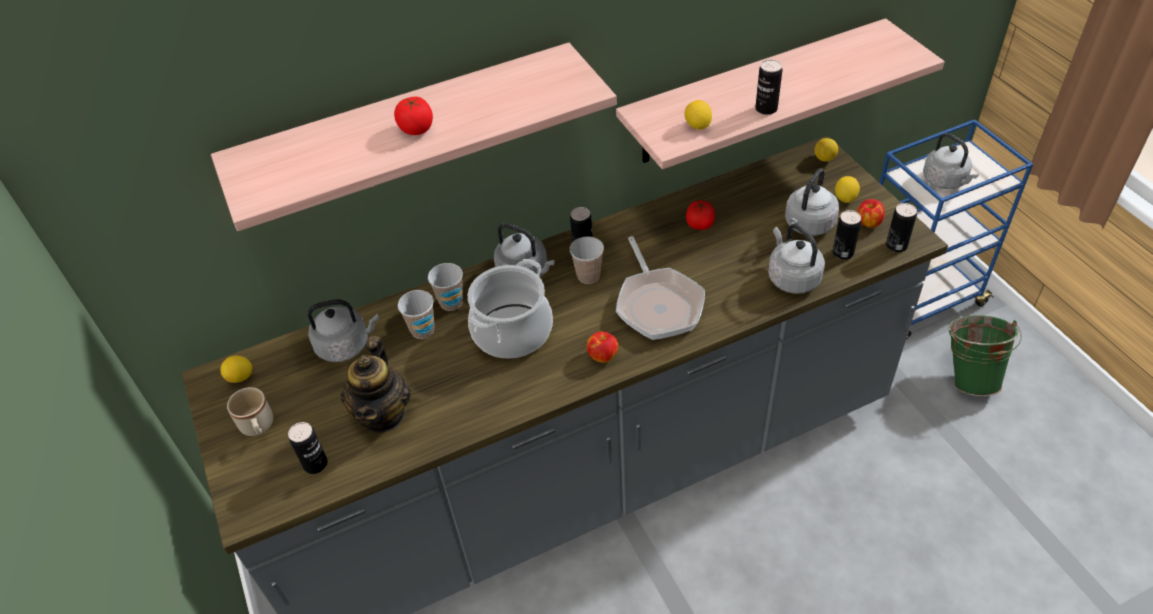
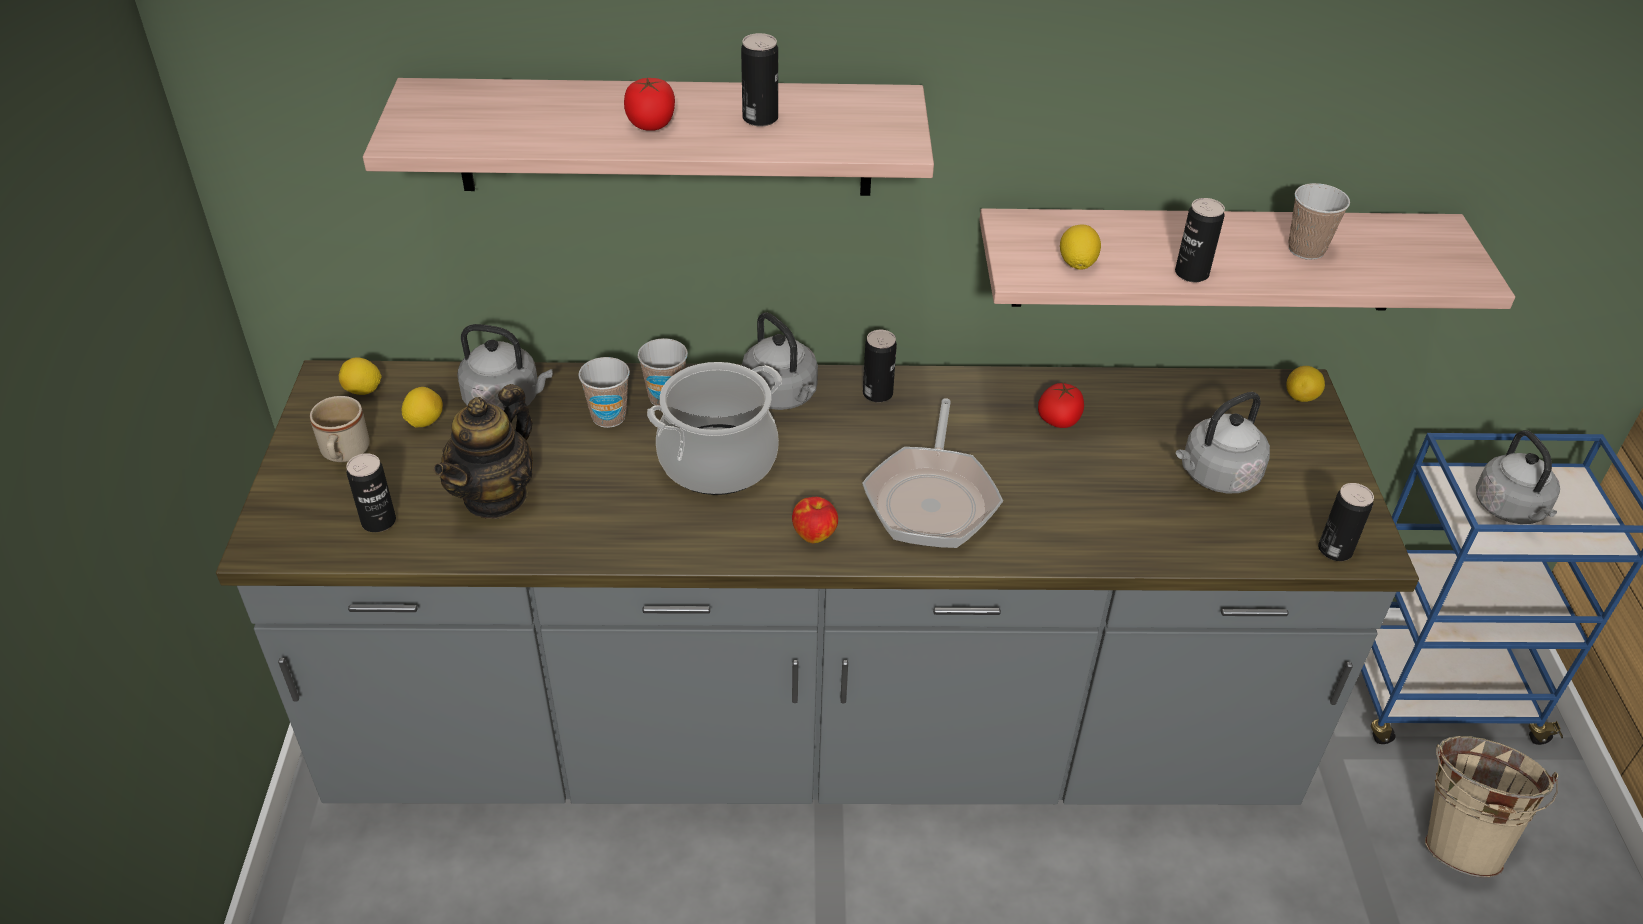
camera: 20 degrees right, 5 degrees down
cup [570,236,604,284] -> cup moved to [1289,183,1350,260]
grey kettle [768,224,825,294] -> none
can [832,210,861,260] -> can moved to [741,33,778,127]
lemon [835,176,860,203] -> lemon moved to [401,387,443,428]
apple [857,199,885,228] -> none
green bucket [948,315,1022,396] -> beige bucket [1425,736,1558,878]

